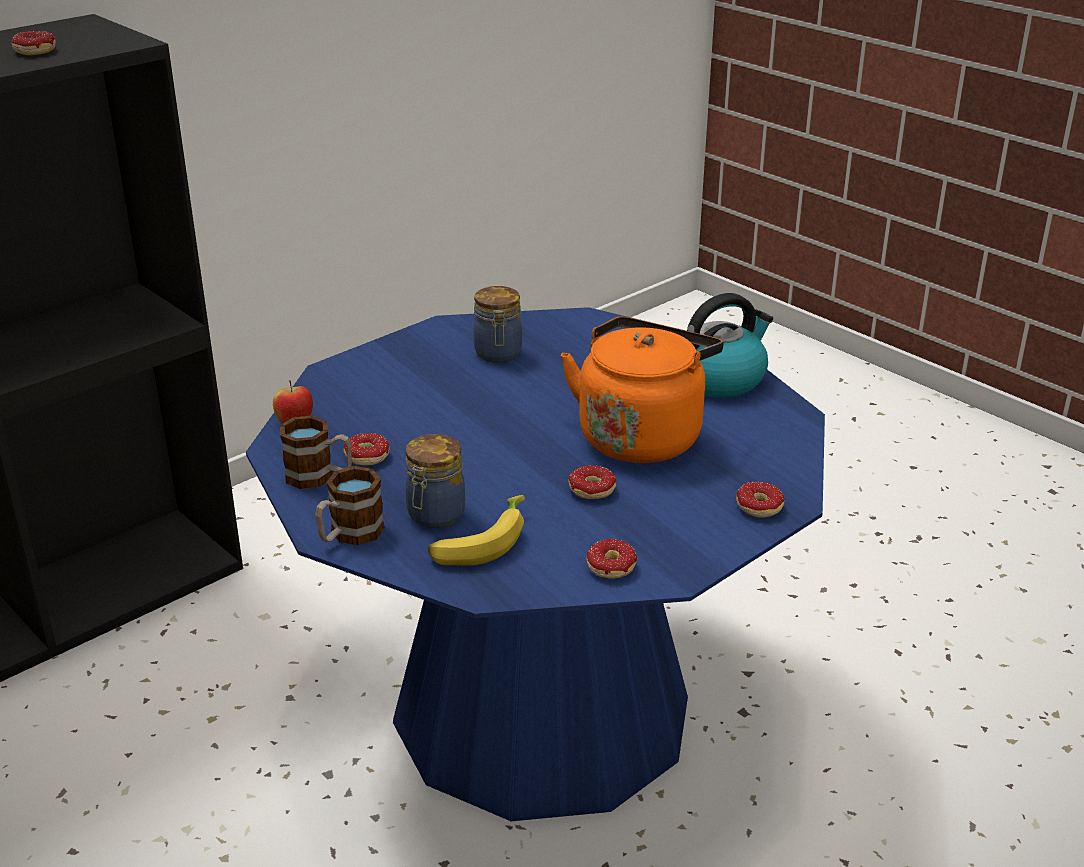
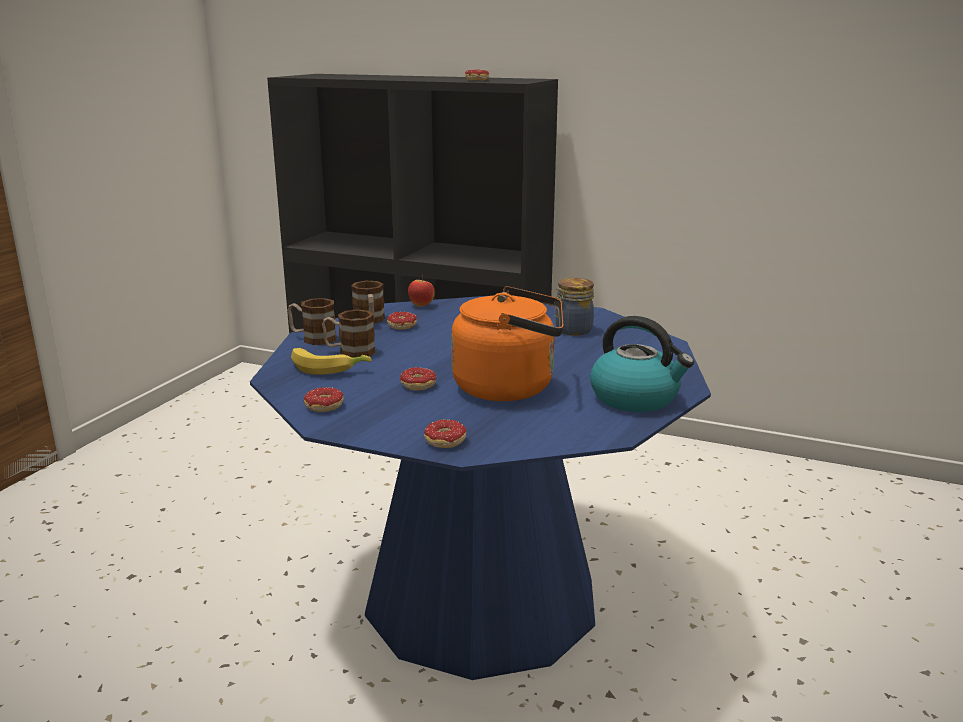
camera: 65 degrees right, 10 degrees down
jar [405,434,465,528] -> mug [322,309,376,357]

